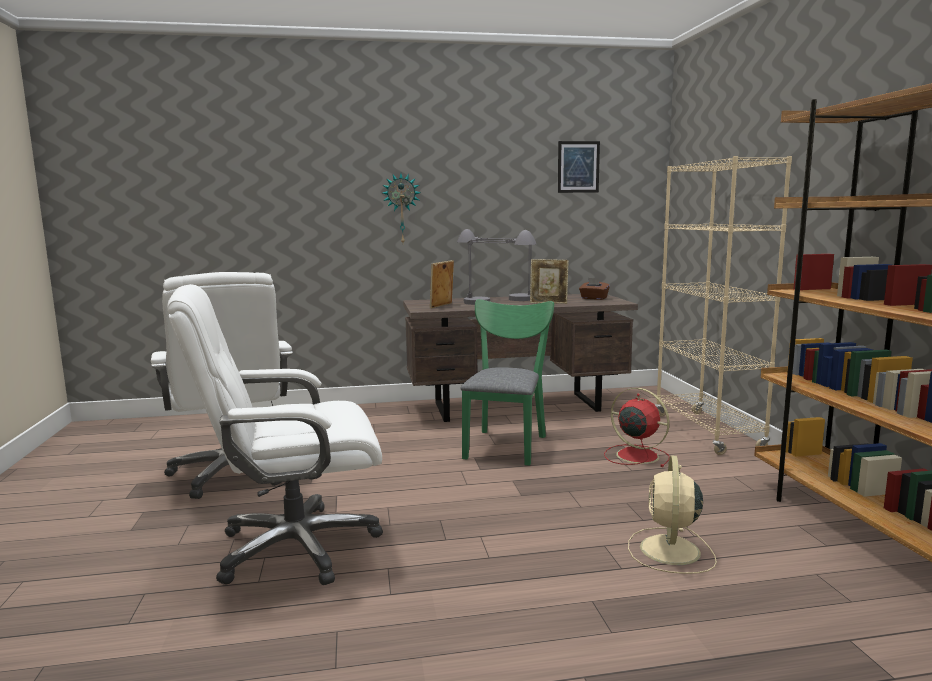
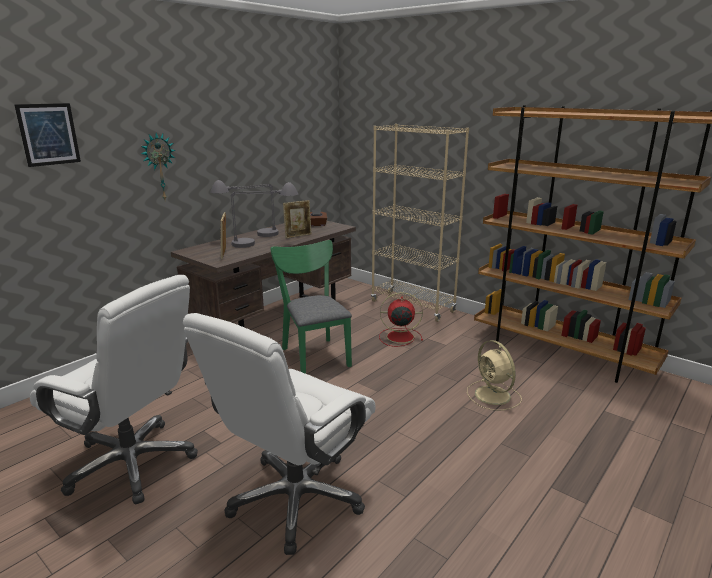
camera: 40 degrees left, 10 degrees up
picture [558,141,600,193] -> picture moved to [14,103,81,167]

